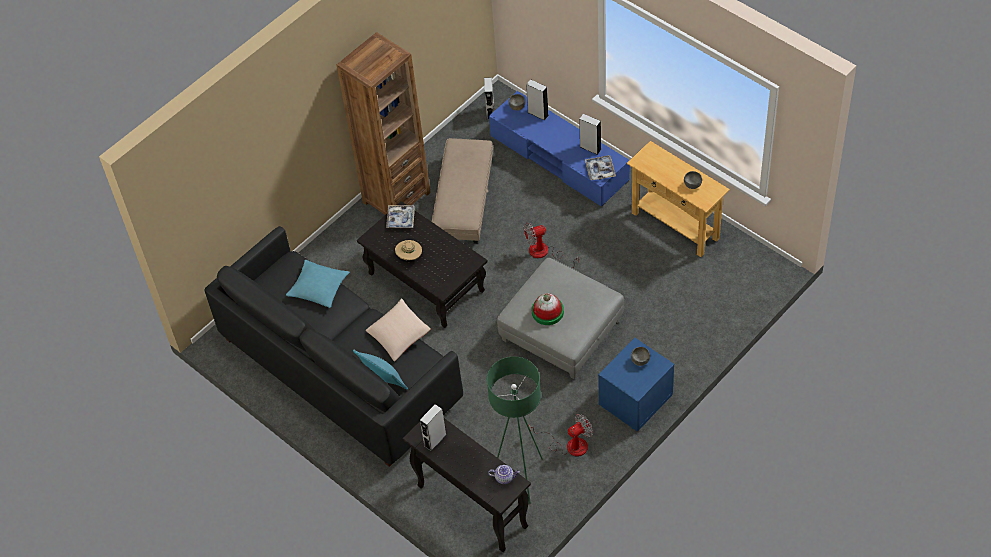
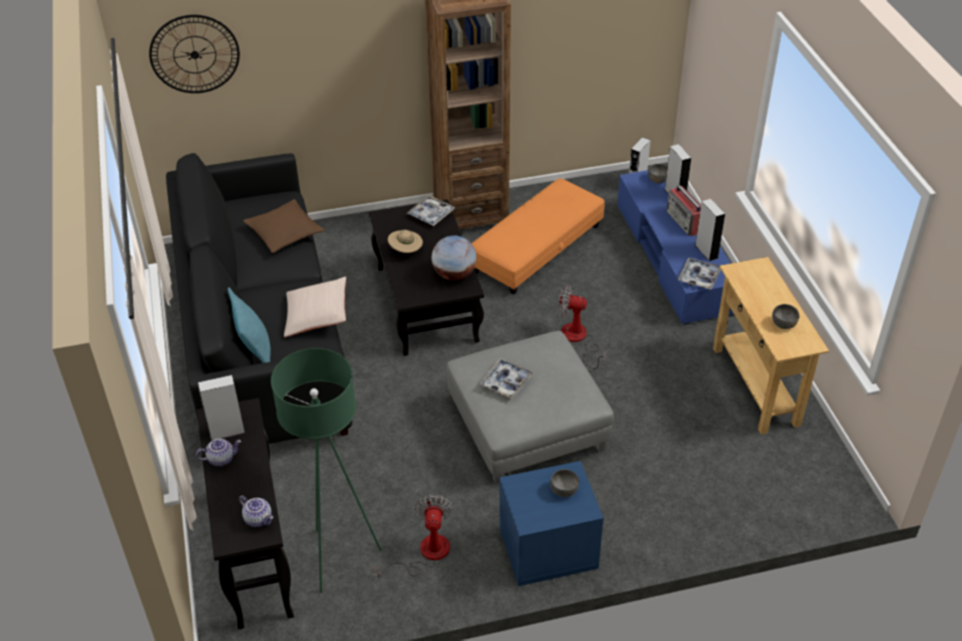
camera: 30 degrees right, 10 degrees down
turquoise pillow [286,260,350,308] -> brown pillow [243,199,325,253]
beige ottoman [432,138,493,244] -> orange ottoman [471,178,604,294]
fan [528,414,593,457] -> fan turned 90 degrees counterclockwise [372,494,453,577]
hat [532,293,564,325] -> tray [480,358,533,399]
none -> wall clock [149,15,240,93]
none -> teapot [196,439,241,466]
none -> globe [432,235,476,280]
none -> radio [666,185,701,236]

